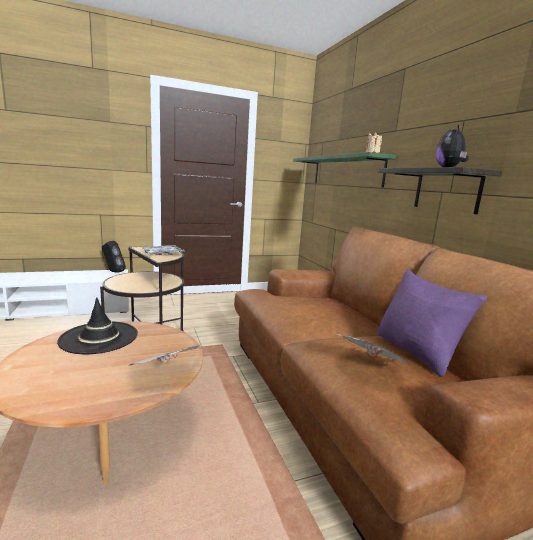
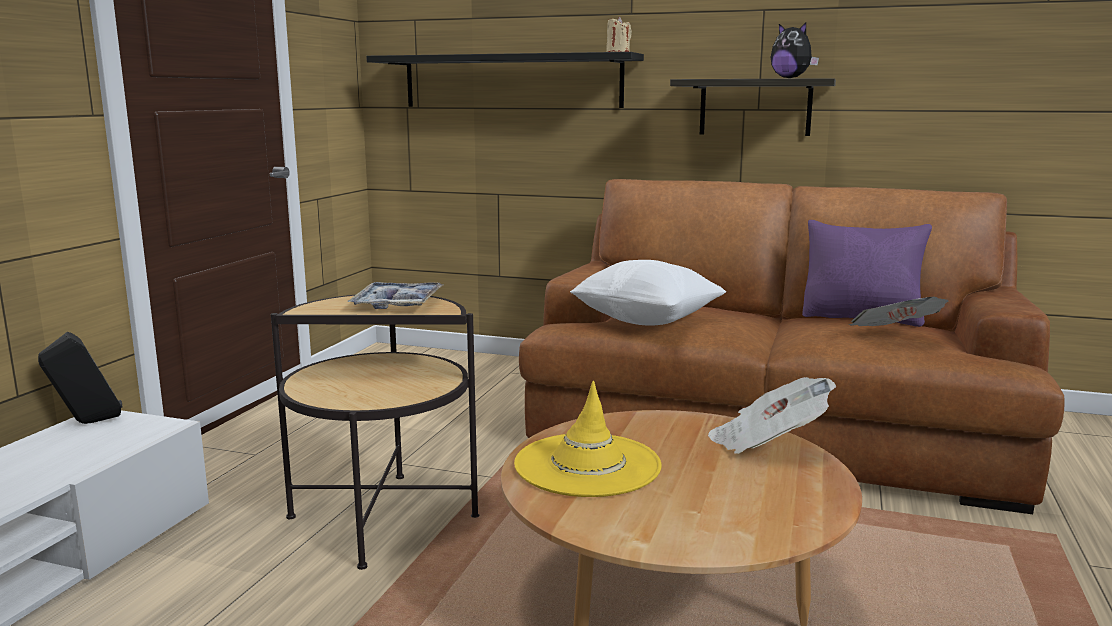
camera: 50 degrees left, 0 degrees up
black hat [57,297,138,354] -> yellow hat [514,381,661,497]
green shelf [293,152,396,188] -> black shelf [366,52,644,108]
none -> white pillow [570,260,726,326]

